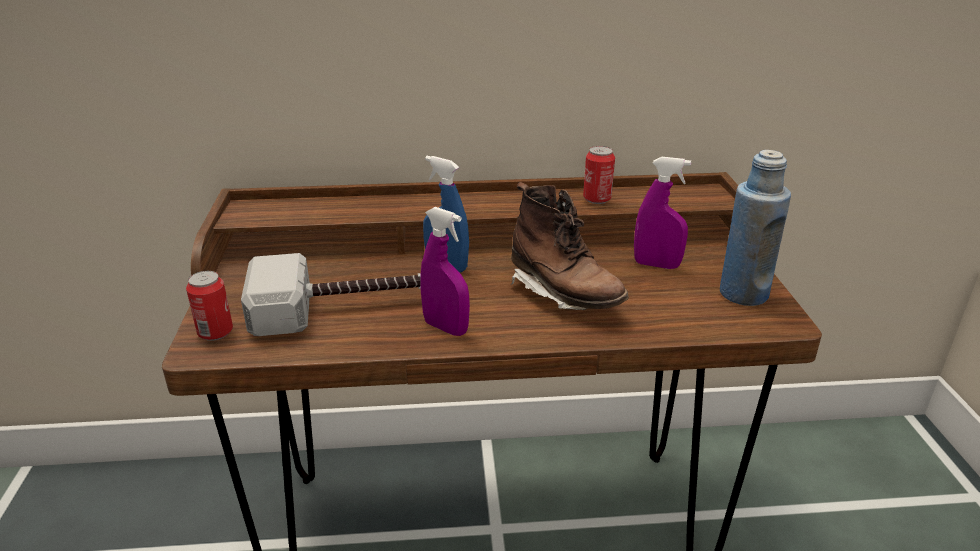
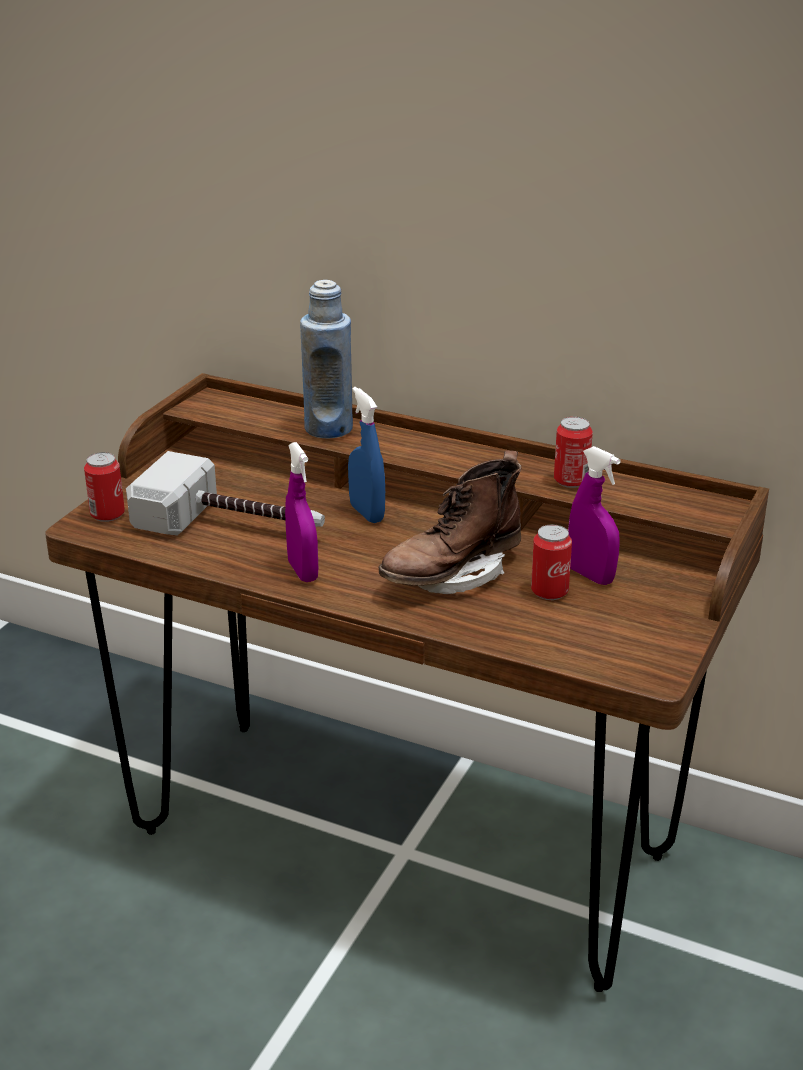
camera: 30 degrees right, 0 degrees up
brown boot [511,182,629,310] -> brown boot turned 60 degrees clockwise [379,450,522,594]
blue bottle [720,150,791,306] -> blue bottle moved to [300,280,353,438]
none -> can [531,525,572,600]

